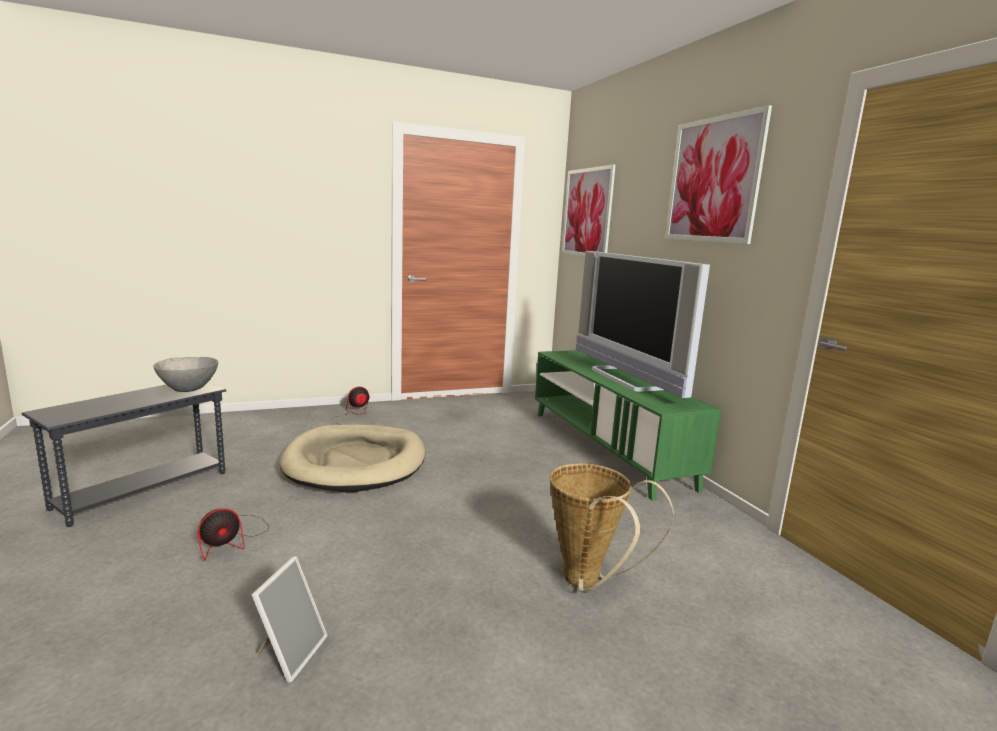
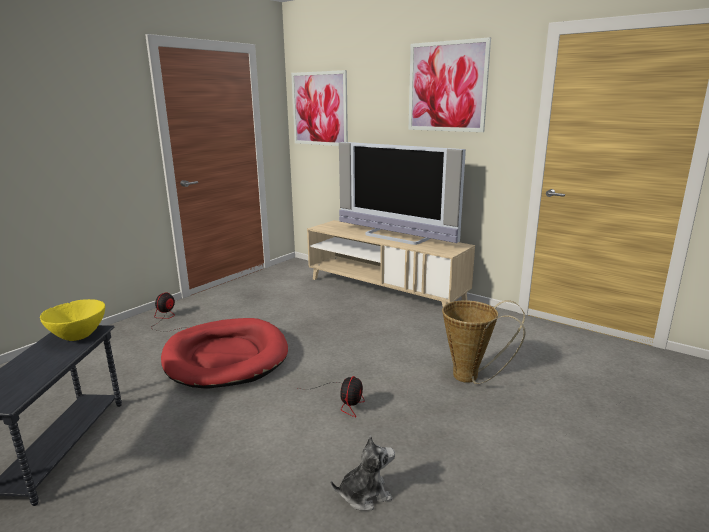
camera: 30 degrees left, 5 degrees up
grey bowl [153,357,218,392] -> yellow bowl [40,299,105,341]
fan [197,508,269,561] -> fan moved to [298,376,365,418]
picture frame [252,556,327,682] -> plush toy [331,435,395,510]
beige dog bed [280,425,425,492] -> red dog bed [161,318,288,389]
green tv stand [535,350,721,500] -> beige tv stand [307,220,475,307]

